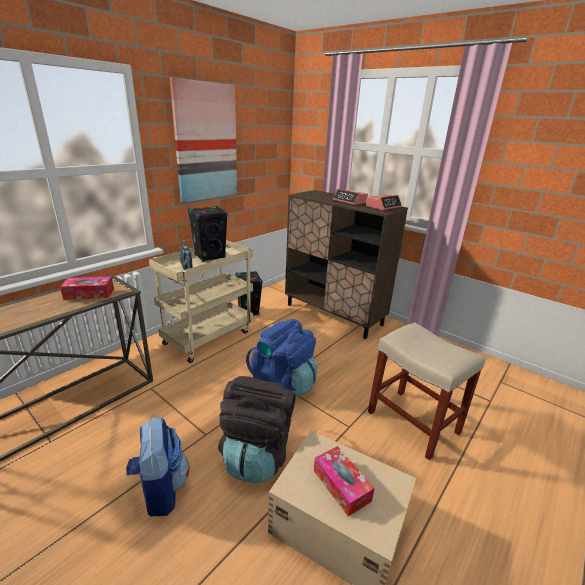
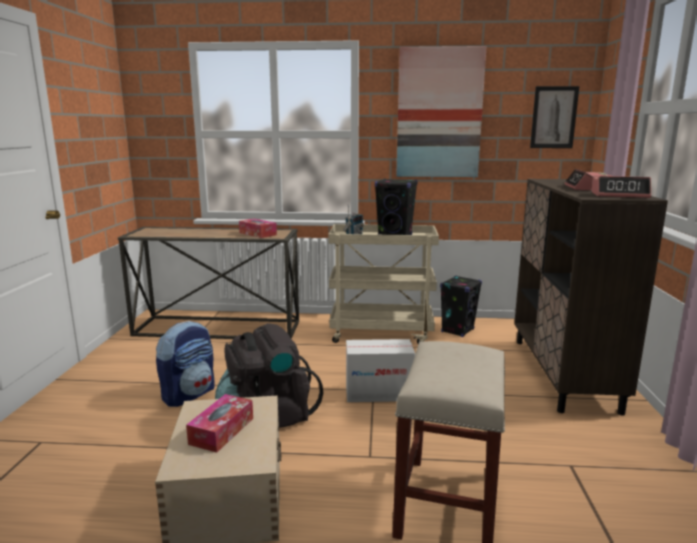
camera: 55 degrees right, 10 degrees down
blue backpack [246,319,317,397] -> cardboard box [346,339,415,402]
none -> picture [530,86,579,148]

